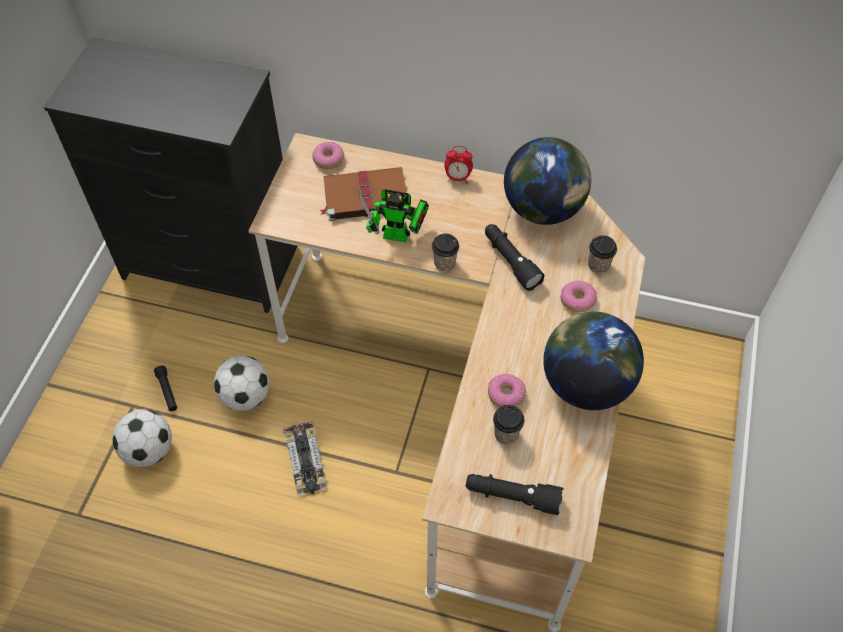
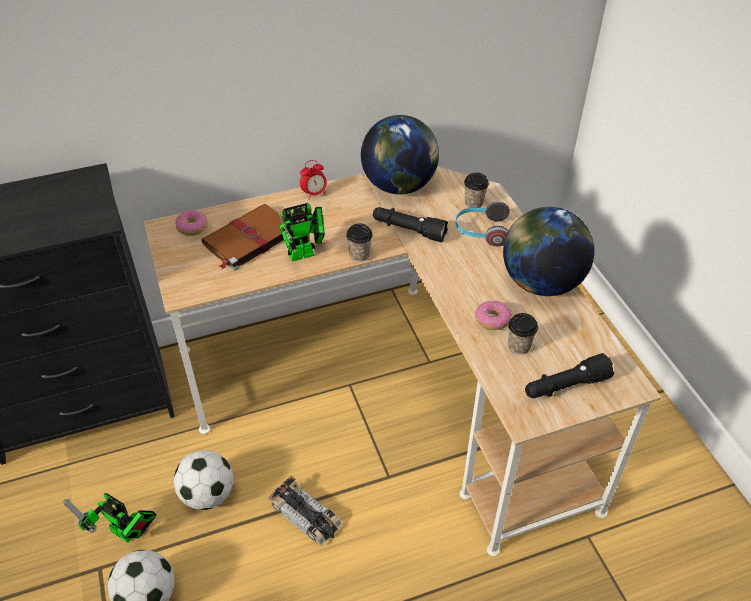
camera: 35 degrees left, 10 degrees down
black flashlight [154,366,177,411] -> toy robot [64,493,157,543]
donut [561,280,597,312] -> headphones [455,201,510,246]

